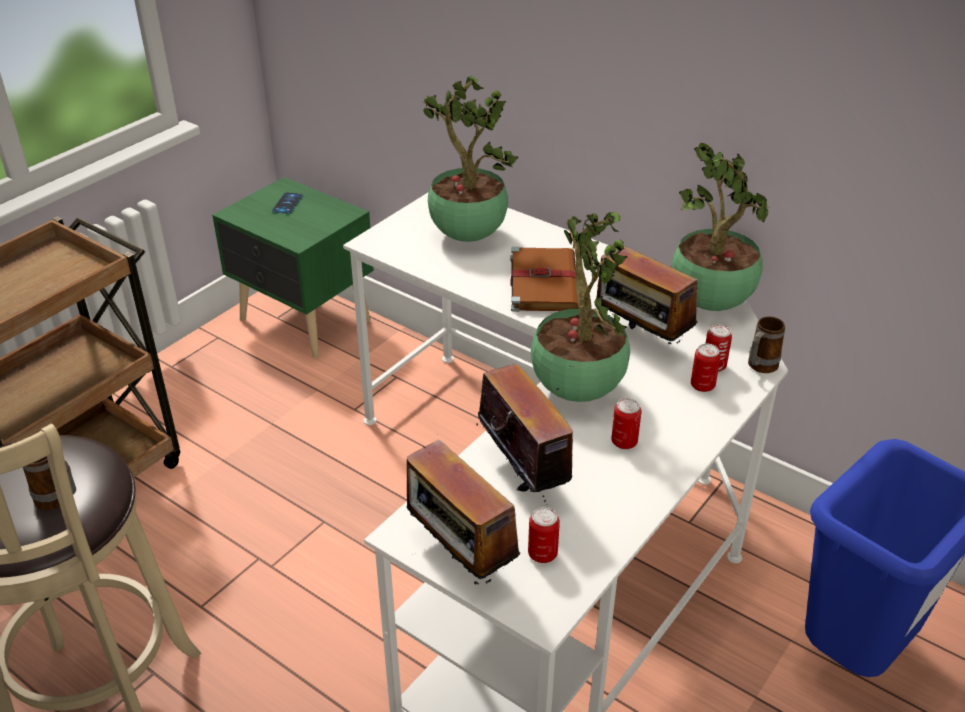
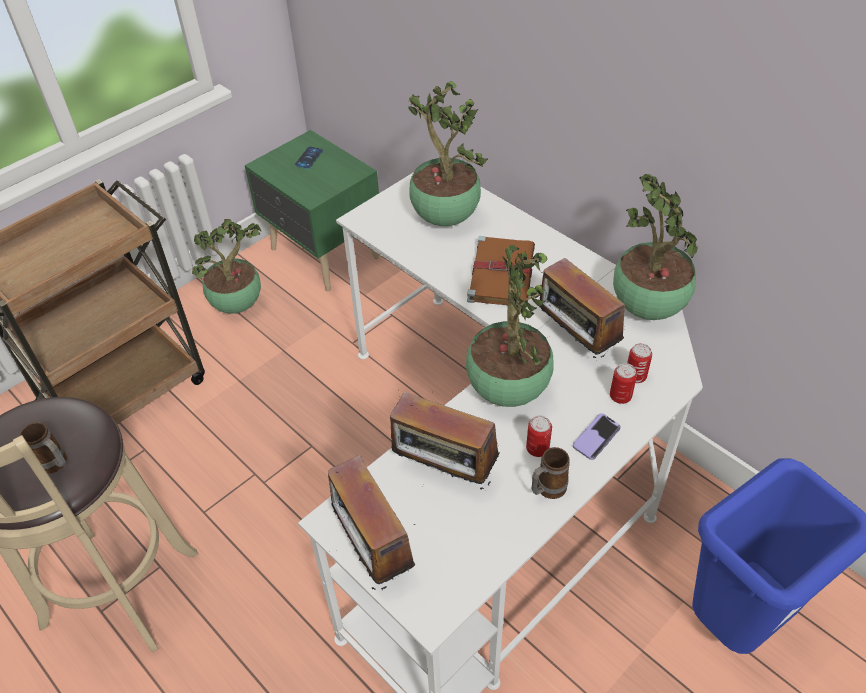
camera: 10 degrees right, 10 degrees up
radio [476,364,573,502] -> radio turned 135 degrees clockwise [390,392,499,490]
can [528,507,560,563] -> none
mug [748,316,785,373] -> mug moved to [532,447,570,499]
none -> potted plant [192,219,262,314]
none -> phone [573,413,621,460]

